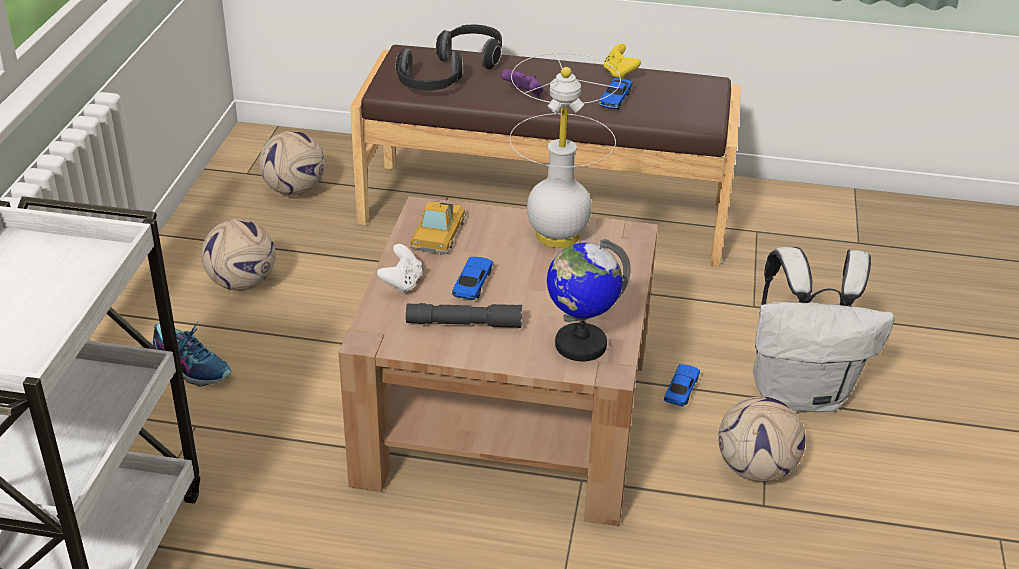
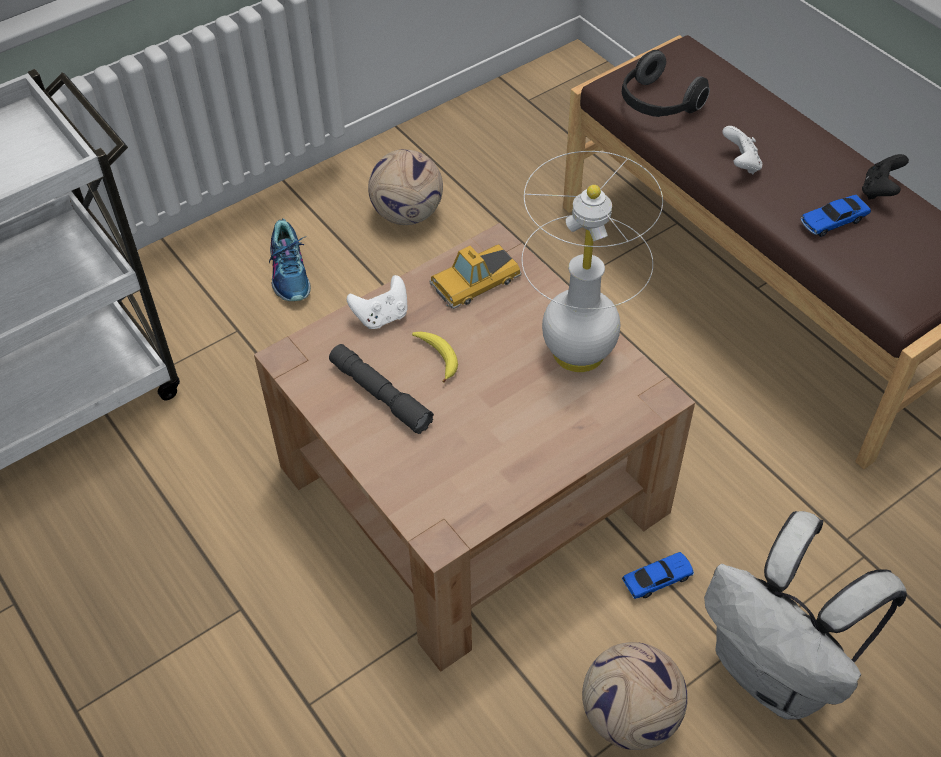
camera: 45 degrees right, 15 degrees up
football [259,131,325,196] -> none
headphones [436,24,502,69] -> none
toy car [452,257,493,300] -> banana [412,332,458,383]
purple game controller [500,69,543,97] -> white game controller [722,126,762,174]
globe [547,239,631,361] -> none
yellow game controller [603,44,641,79] -> black game controller [862,154,909,199]

